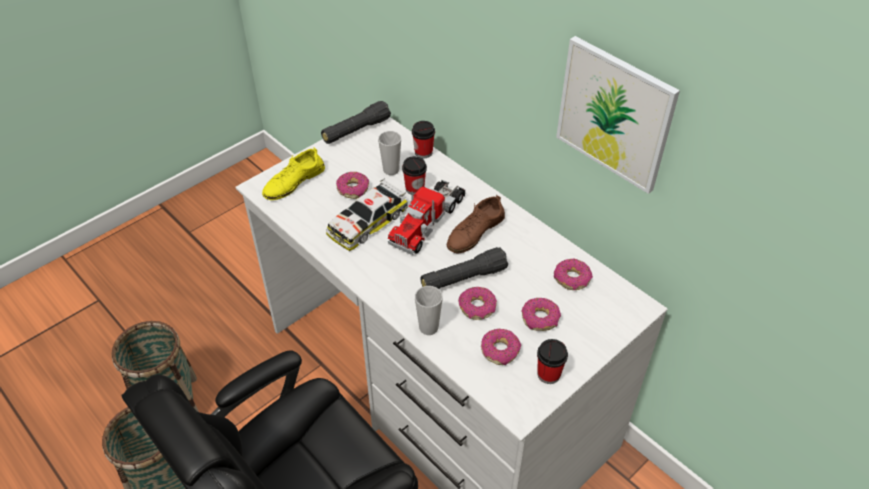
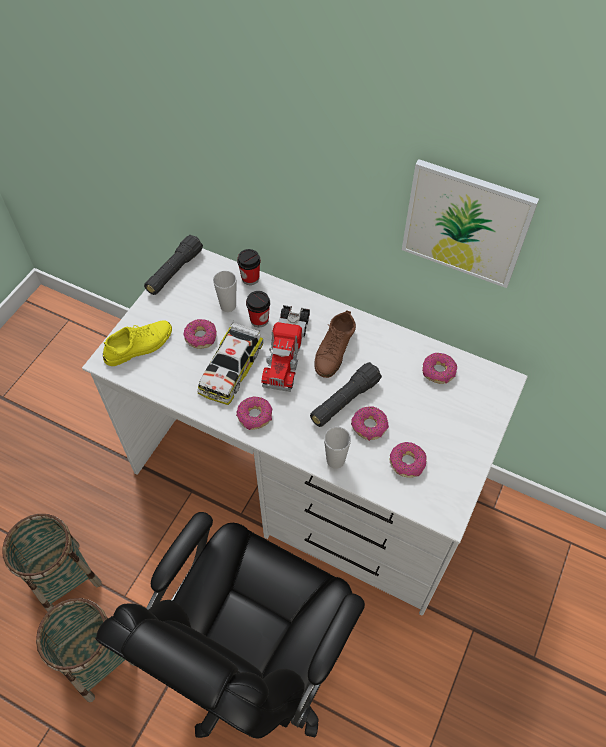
camera: 20 degrees left, 10 degrees up
yellow shoe [262,147,325,200] -> yellow shoe turned 150 degrees counterclockwise [103,320,172,366]
donut [521,298,561,331] -> donut moved to [236,396,273,430]
cup [537,339,568,384] -> none

